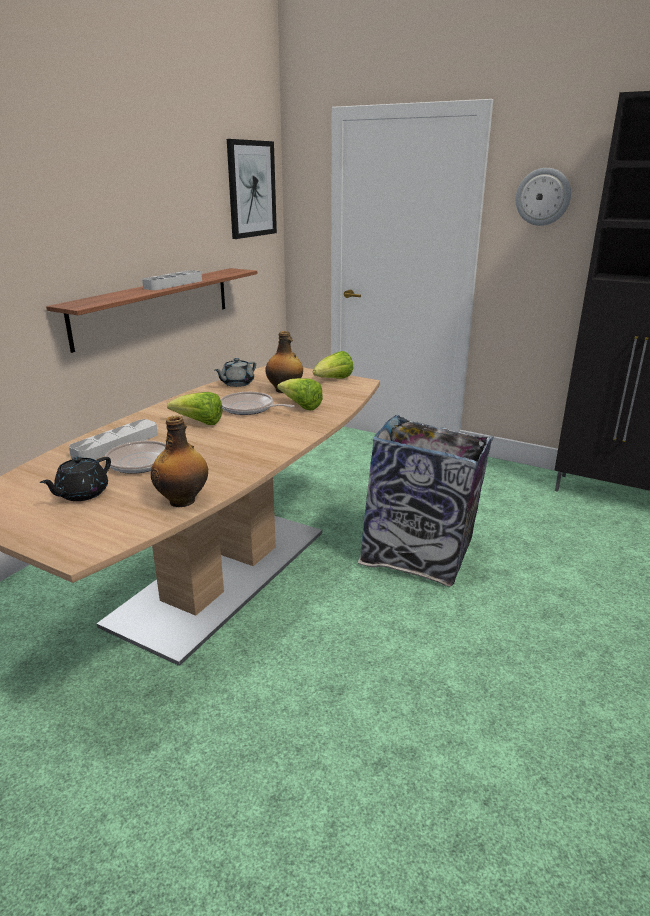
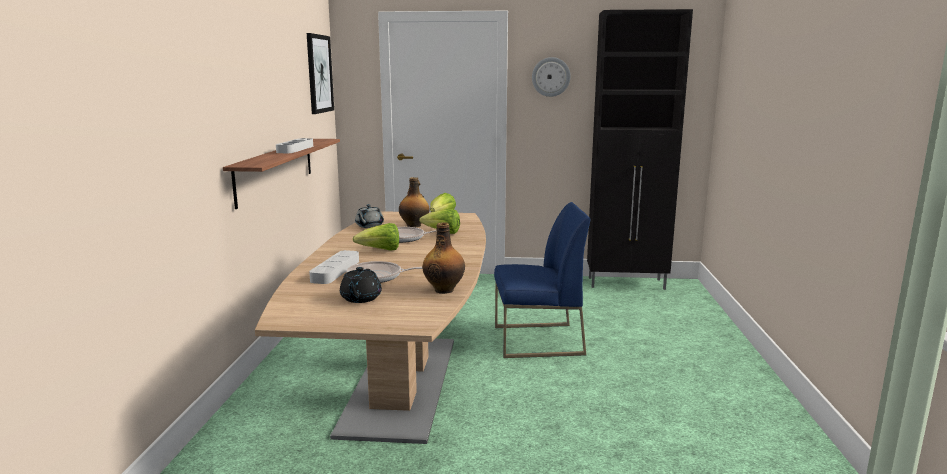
camera: 25 degrees left, 10 degrees down
trash can [358,415,494,586] -> blue chair [494,202,591,358]

